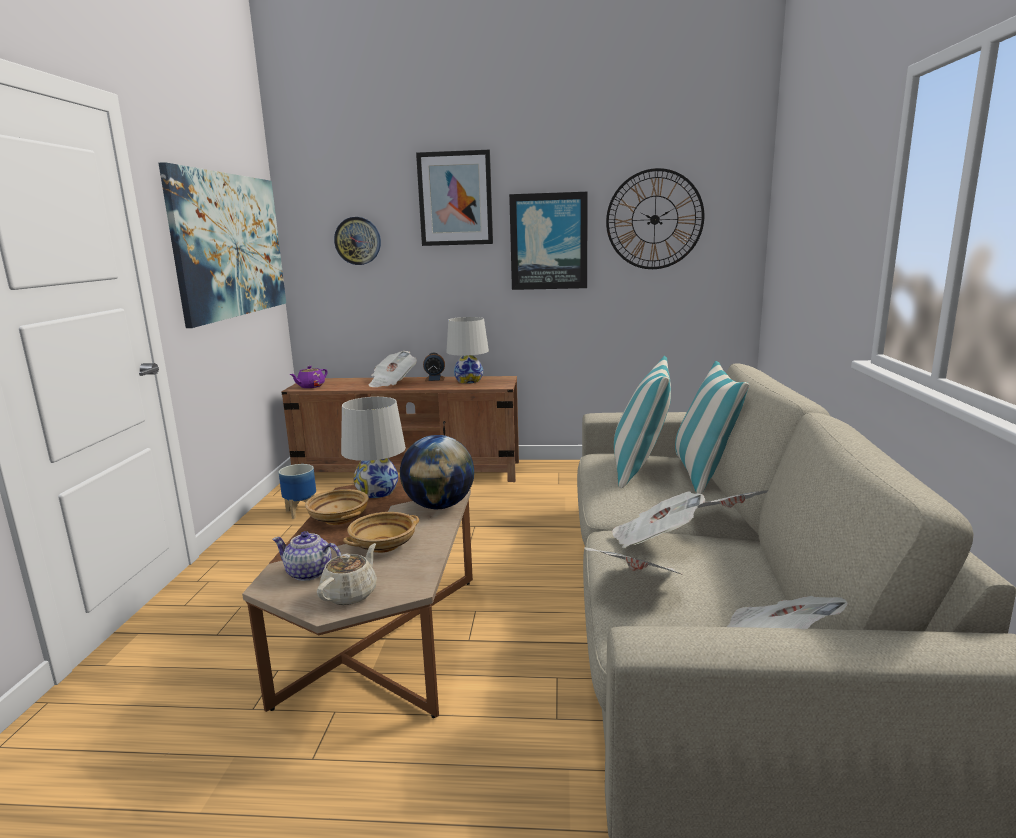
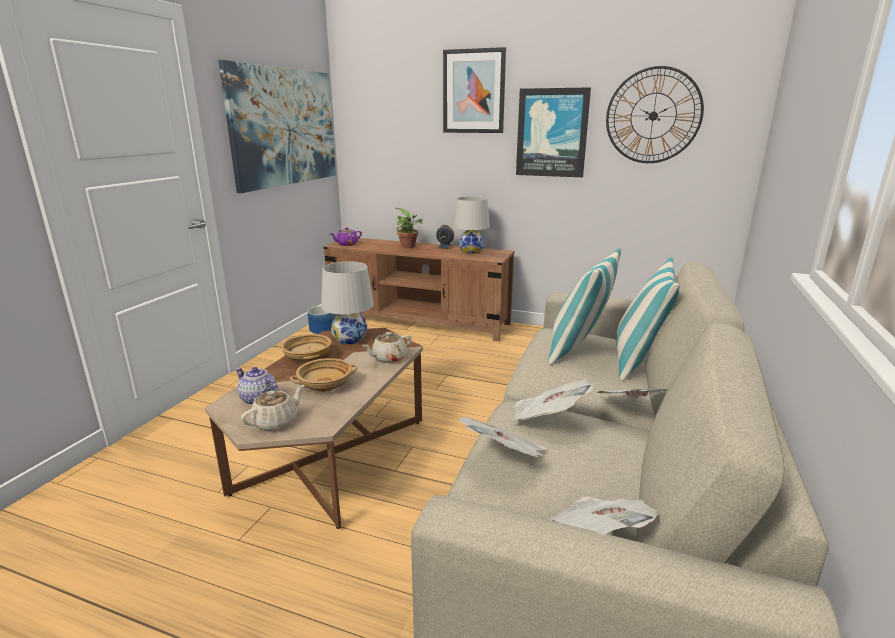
camera: 15 degrees right, 5 degrees up
wall clock [334,217,381,265] -> none
newspaper [369,351,417,387] -> potted plant [395,208,423,248]
globe [400,435,474,509] -> beige teapot [362,332,412,363]

